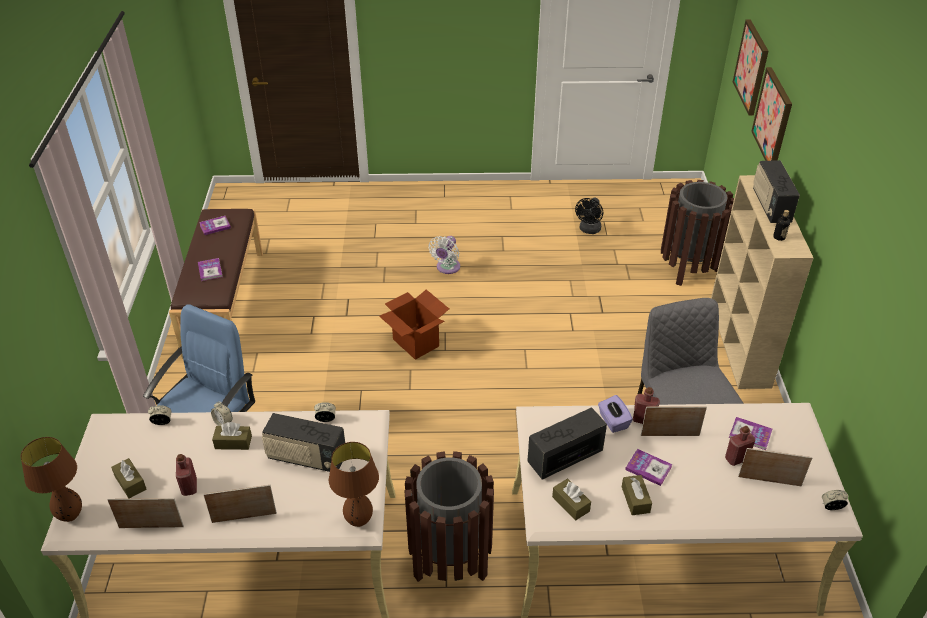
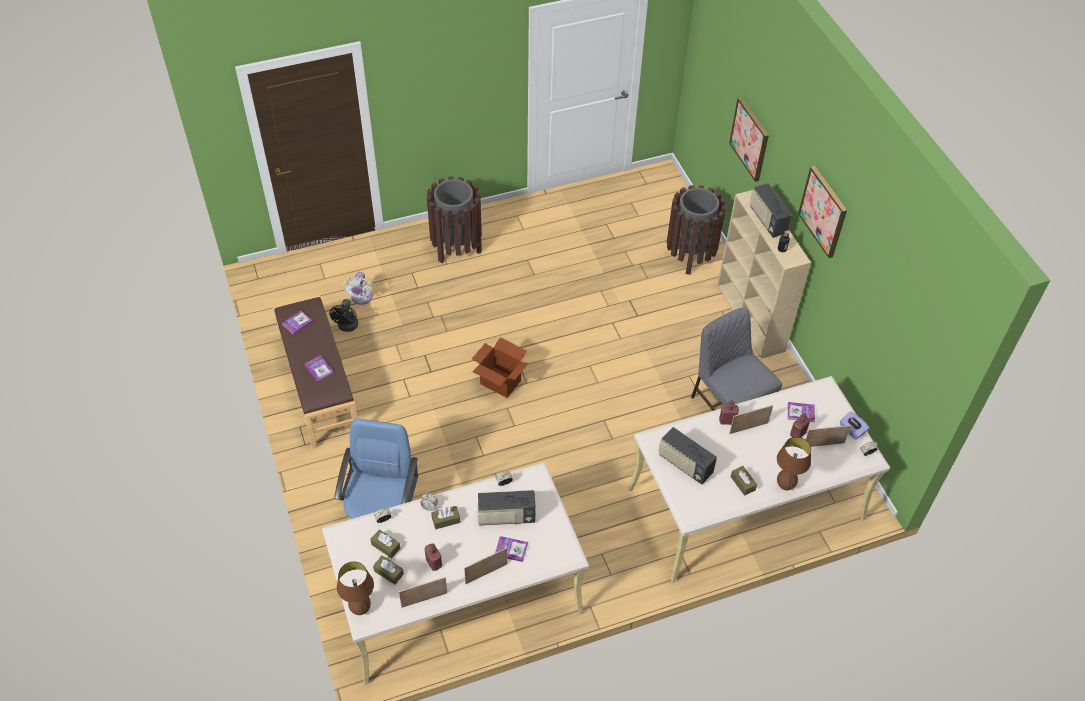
camera: 20 degrees left, 10 degrees up
brown table lamp [329,442,379,527] -> brown table lamp moved to [777,437,811,490]
brown trash can [404,451,494,582] -> brown trash can moved to [427,176,482,263]
white fan [429,236,460,274] -> white fan moved to [343,272,372,305]
radio [528,407,607,479] -> radio turned 90 degrees counterclockwise [658,427,717,484]
brown tissue box [552,479,591,521] -> brown tissue box moved to [370,529,400,558]
black fan [575,198,603,234] -> black fan moved to [330,299,358,332]
purple tissue box [598,395,633,433] -> purple tissue box moved to [840,411,869,440]
book [625,449,672,486] -> book moved to [495,536,528,562]
picture [733,19,768,115] -> picture moved to [798,165,847,258]

